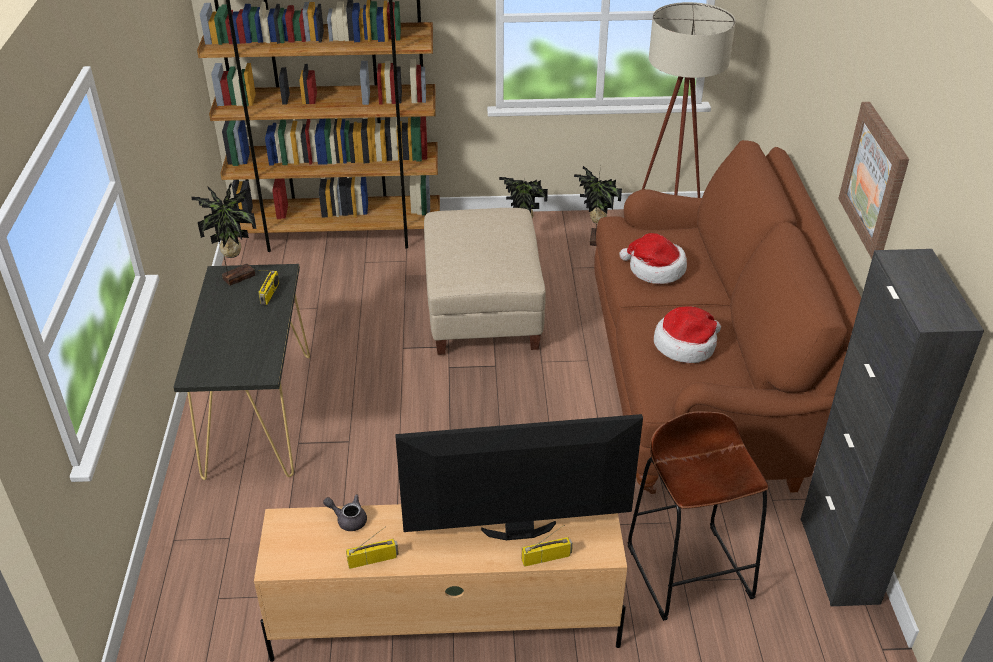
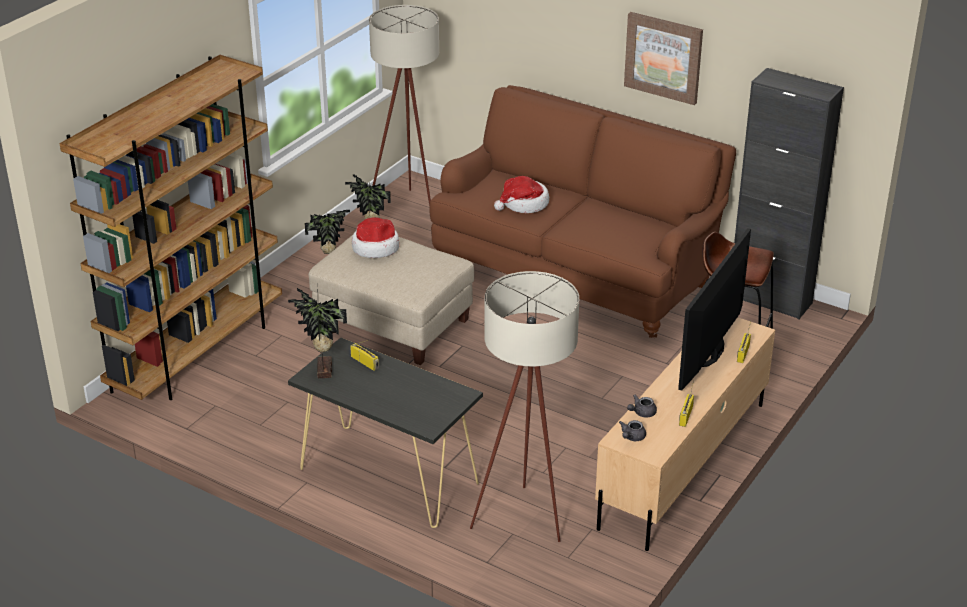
camera: 55 degrees left, 5 degrees down
hat [654,306,721,363] -> hat moved to [352,217,399,258]
none -> beige floor lamp [470,271,579,542]
none -> grey teapot [619,420,646,441]

